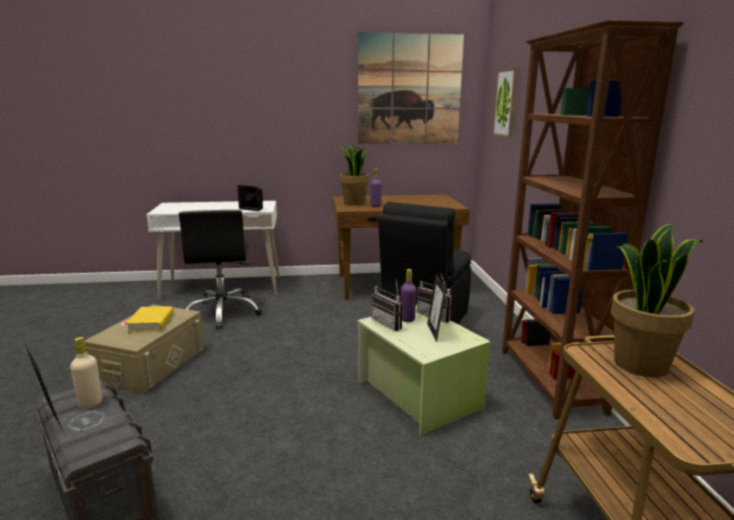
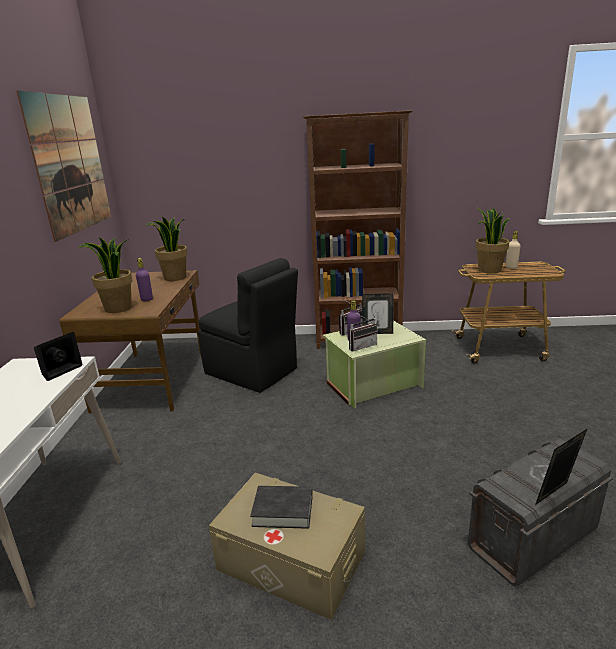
camera: 80 degrees left, 5 degrees up
beige bottle [70,337,102,409] -> beige bottle moved to [506,231,521,269]
yellow book [126,306,174,333] -> black book [250,486,313,529]
black office chair [179,210,262,329] -> none
picture [492,67,519,138] -> none
none -> potted plant [145,216,188,281]

